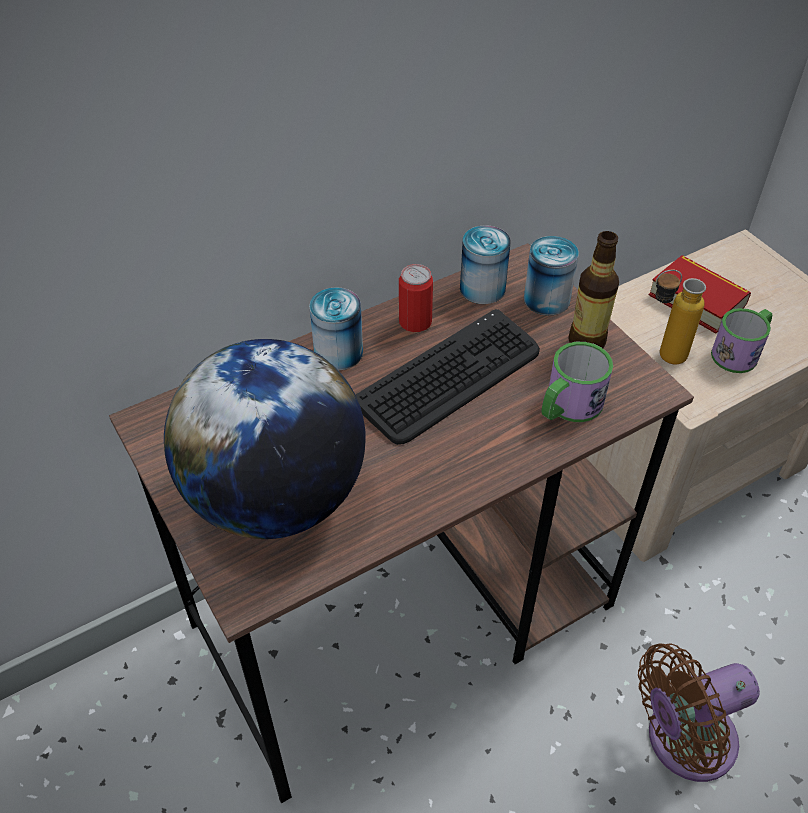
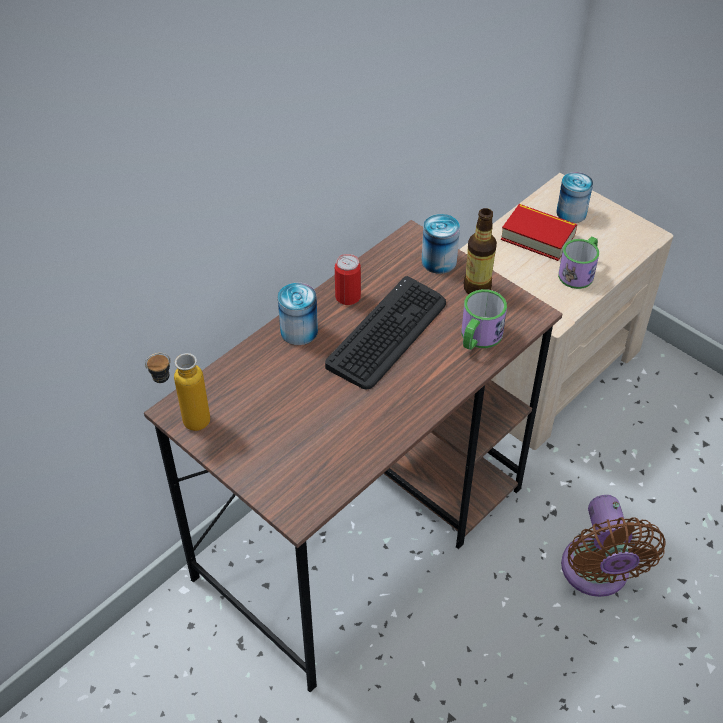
camera: 15 degrees left, 0 degrees up
globe [164,339,366,539] -> none
can [460,225,511,304] -> can moved to [557,172,593,223]
brown fan [638,643,760,782] -> brown fan turned 60 degrees counterclockwise [561,495,665,597]
bottle [655,270,706,365] -> bottle moved to [145,353,210,431]

